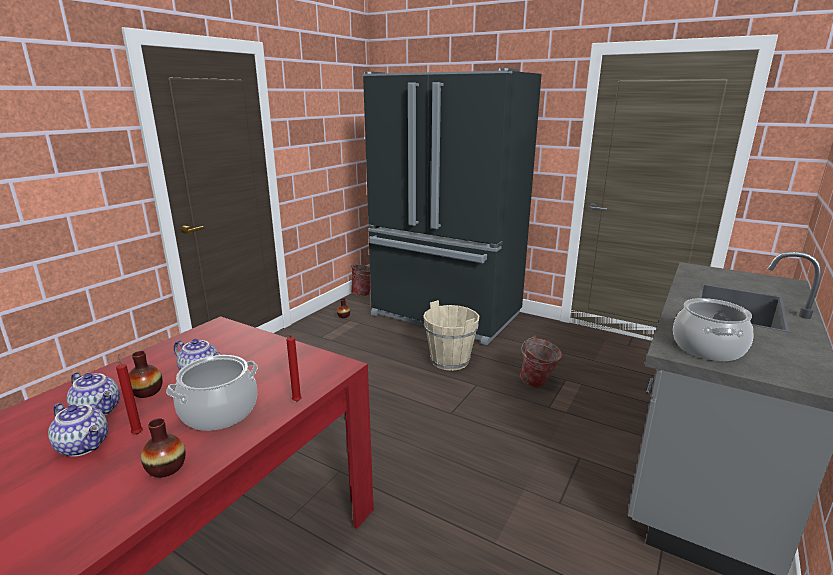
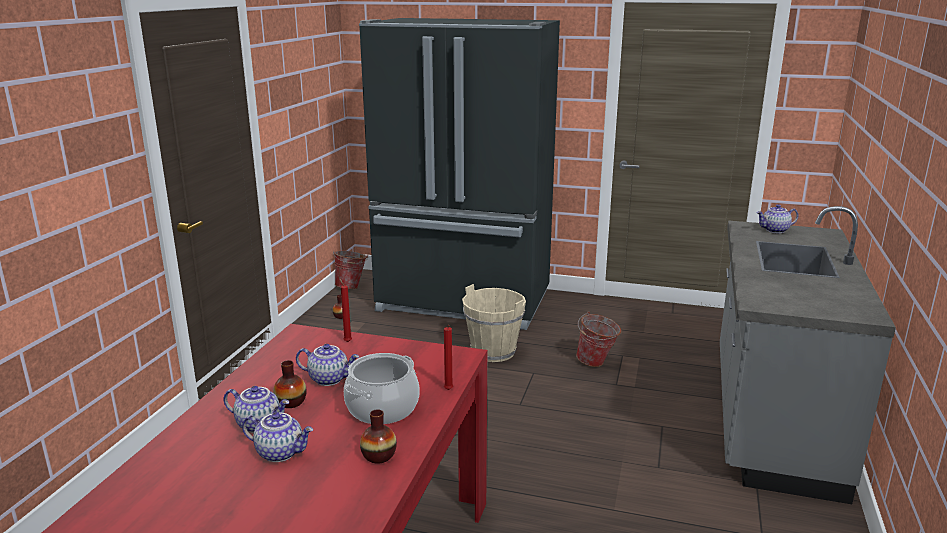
camera: 15 degrees left, 0 degrees up
red candle [116,354,143,434] -> red candle moved to [339,278,352,342]
cooking pot [673,298,754,361] -> none
none -> teapot [756,204,798,233]

